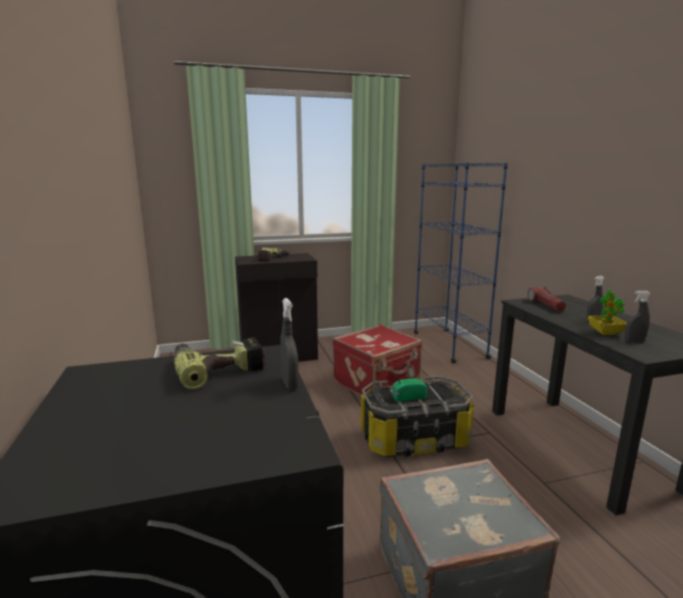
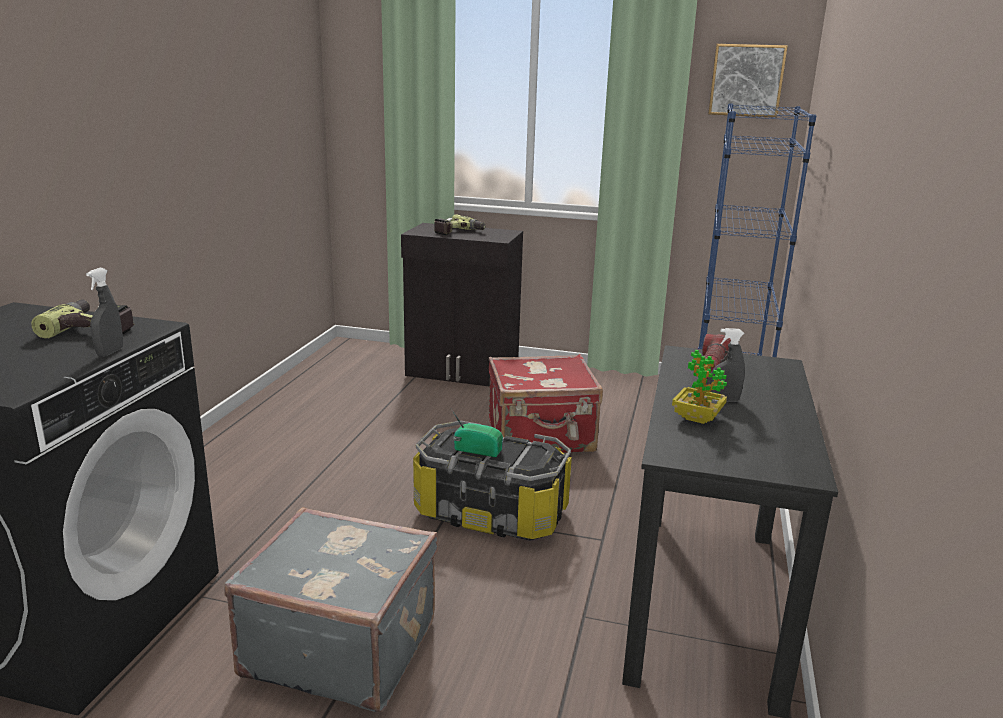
camera: 30 degrees right, 5 degrees up
grey spray bottle [624,291,651,343] -> none
none -> picture [708,44,788,117]

